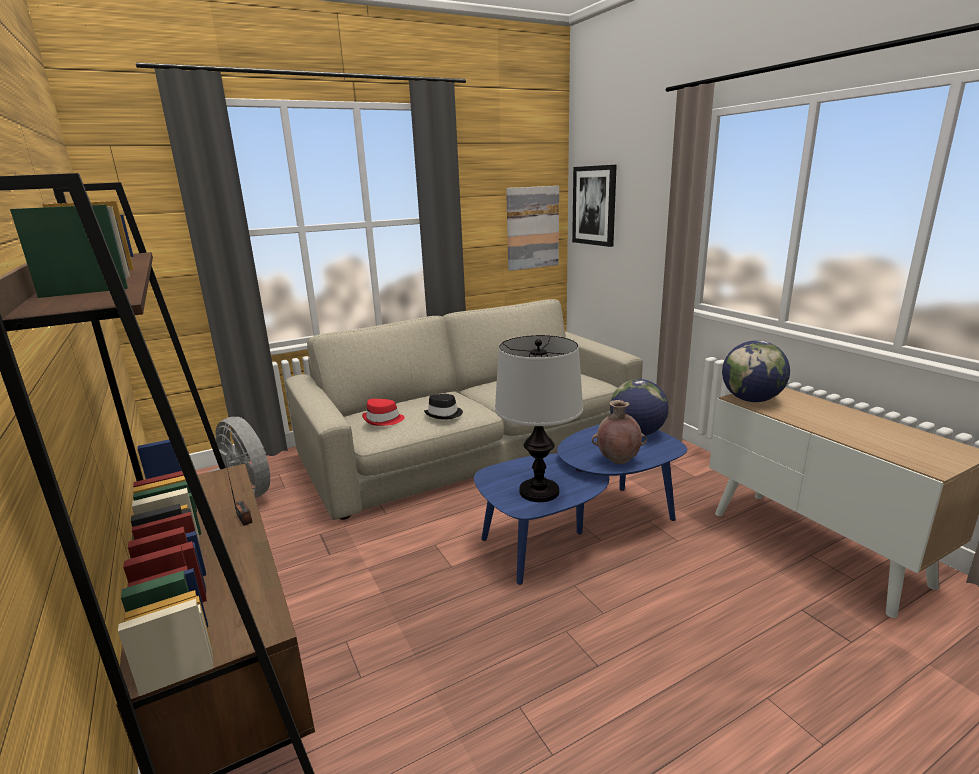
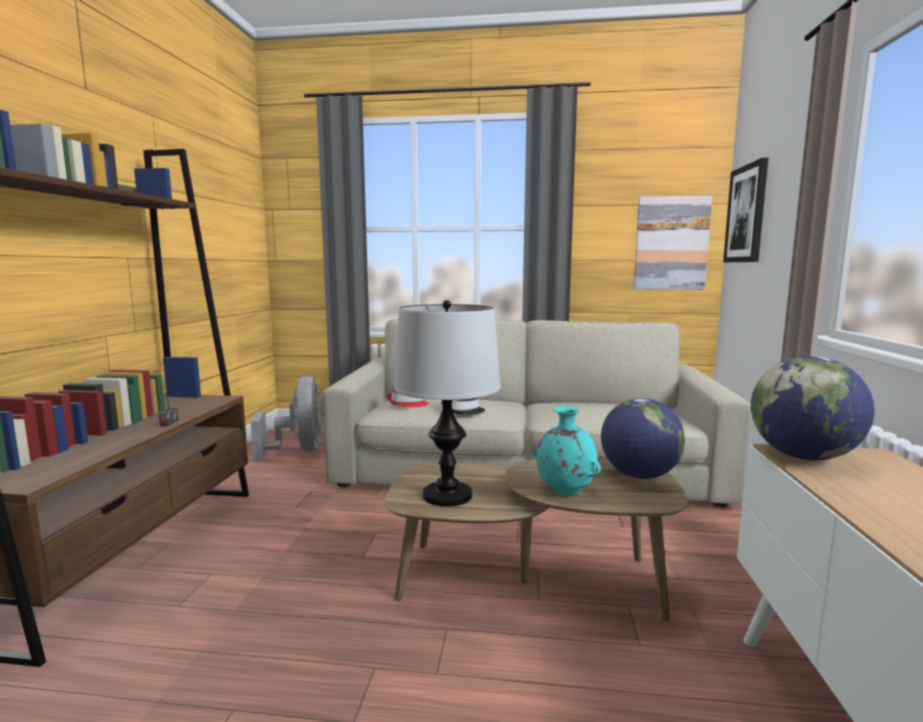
camera: 35 degrees right, 10 degrees down
blue coffee table [474,424,687,585] -> brown coffee table [385,456,688,621]
brown vase [592,400,647,464] -> turquoise vase [534,406,601,496]

